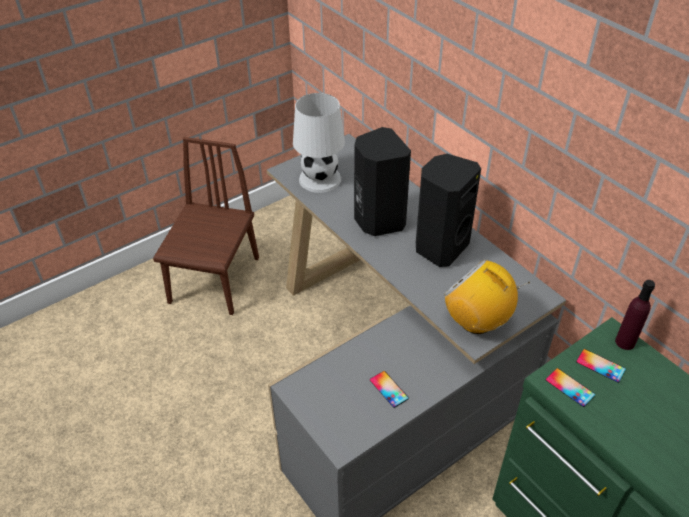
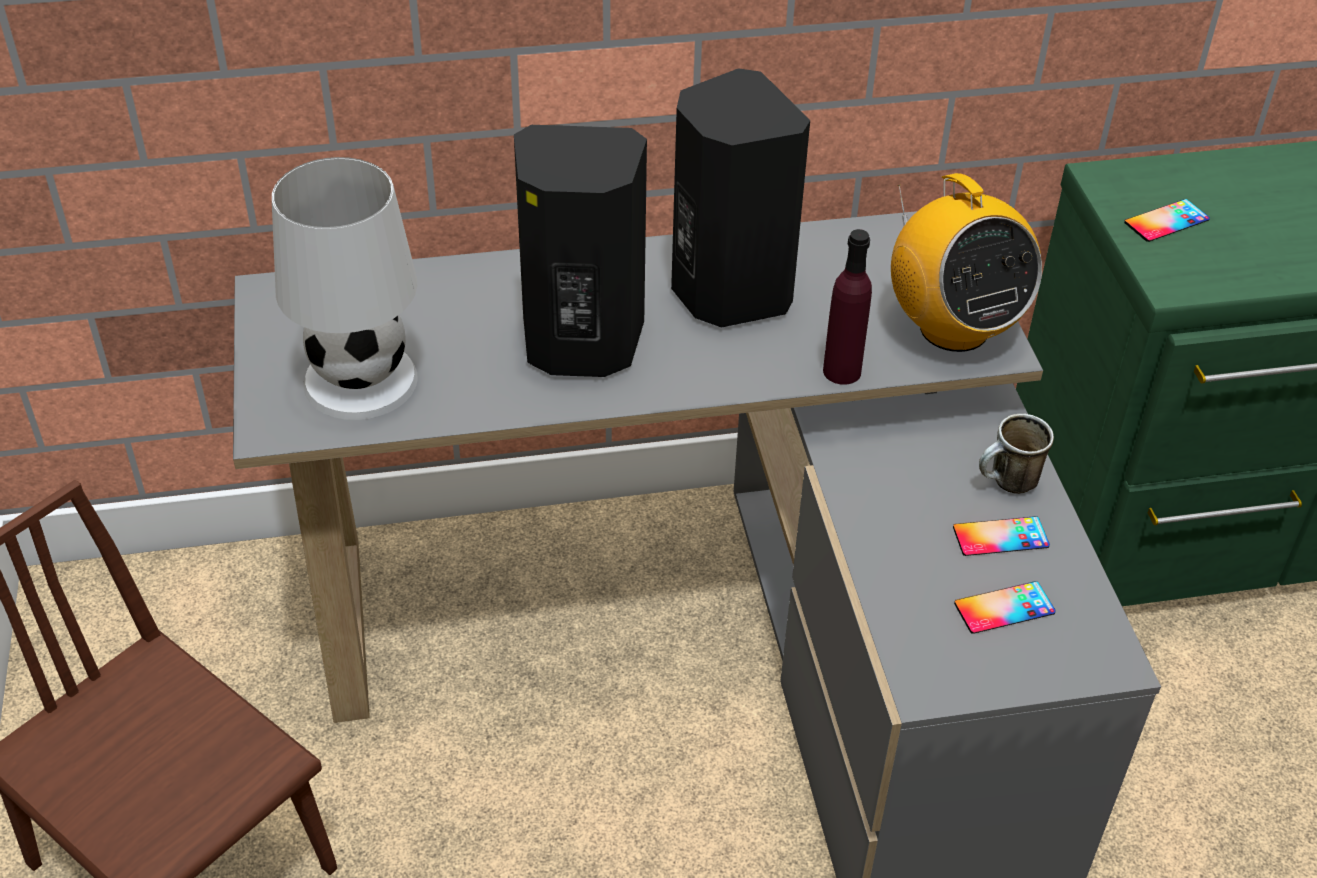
camera: 65 degrees left, 0 degrees up
radio [444,260,530,334] -> radio turned 90 degrees counterclockwise [891,173,1042,352]
phone [546,368,595,407] -> phone moved to [954,581,1056,634]
purple bottle [615,280,655,350] -> purple bottle moved to [823,229,872,385]
none -> mug [979,414,1054,494]

